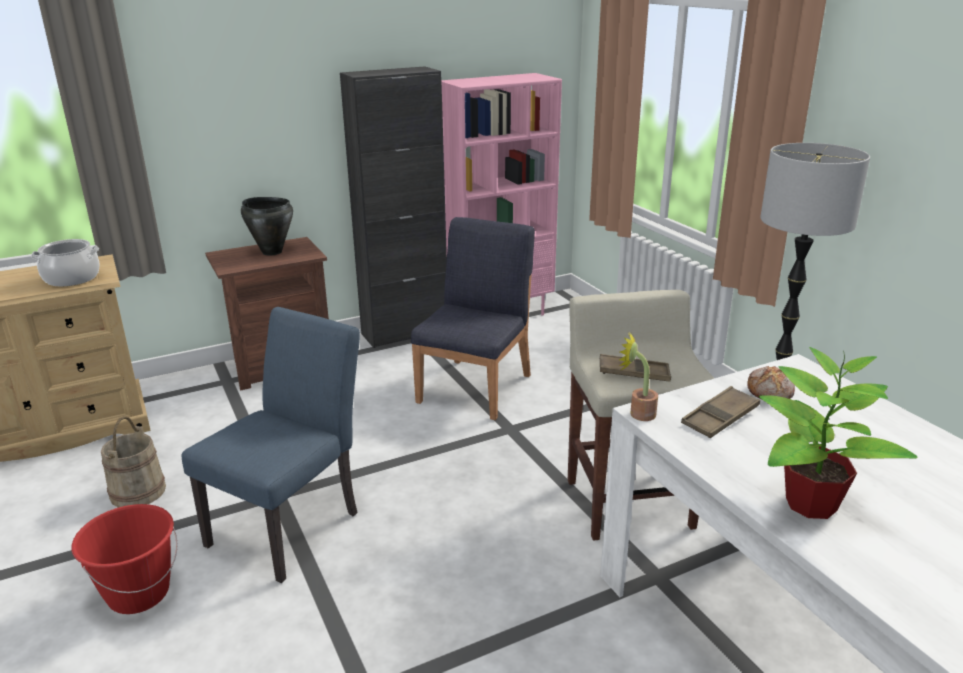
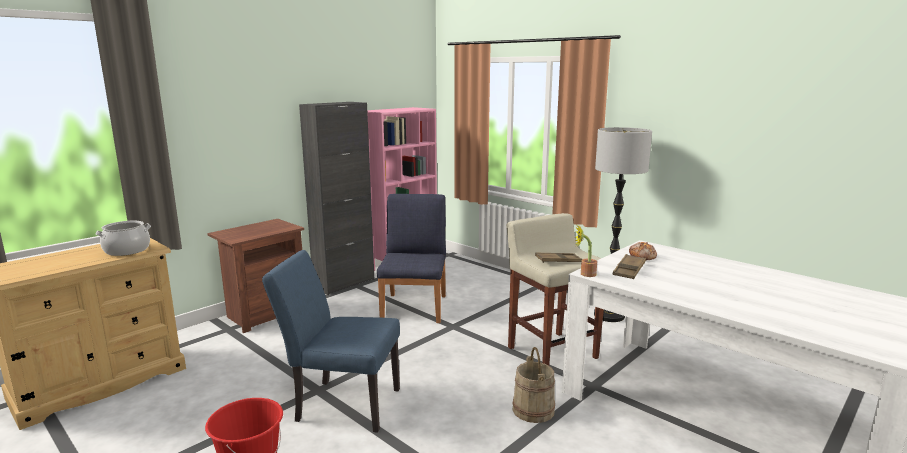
camera: 20 degrees left, 10 degrees down
beige bucket [101,416,166,508] -> beige bucket moved to [512,347,555,423]
blue chair [182,307,360,583] -> blue chair turned 90 degrees counterclockwise [262,250,400,433]
black cooking pot [241,197,293,256] -> none
potted plant [759,347,918,519] -> none

